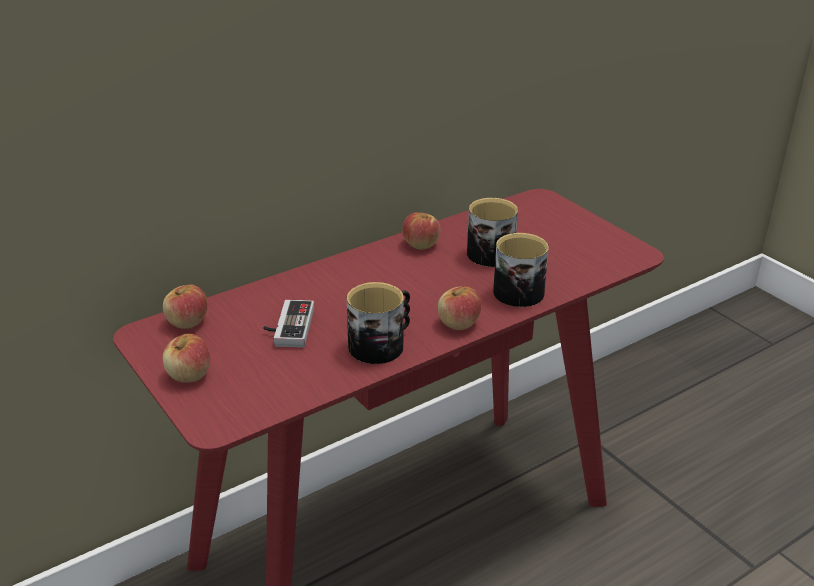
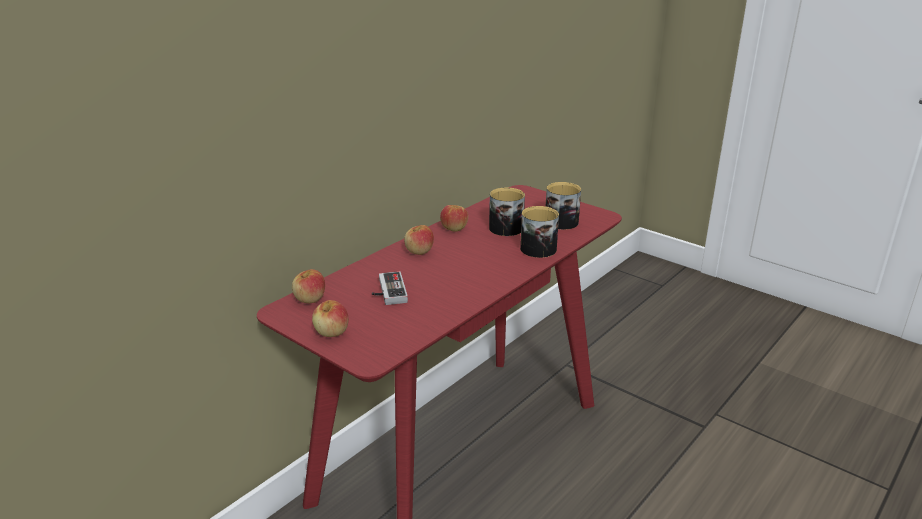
camera: 15 degrees left, 5 degrees down
mug [347,282,410,364] -> mug moved to [546,182,581,230]
apple [438,286,481,330] -> apple moved to [404,225,434,255]

